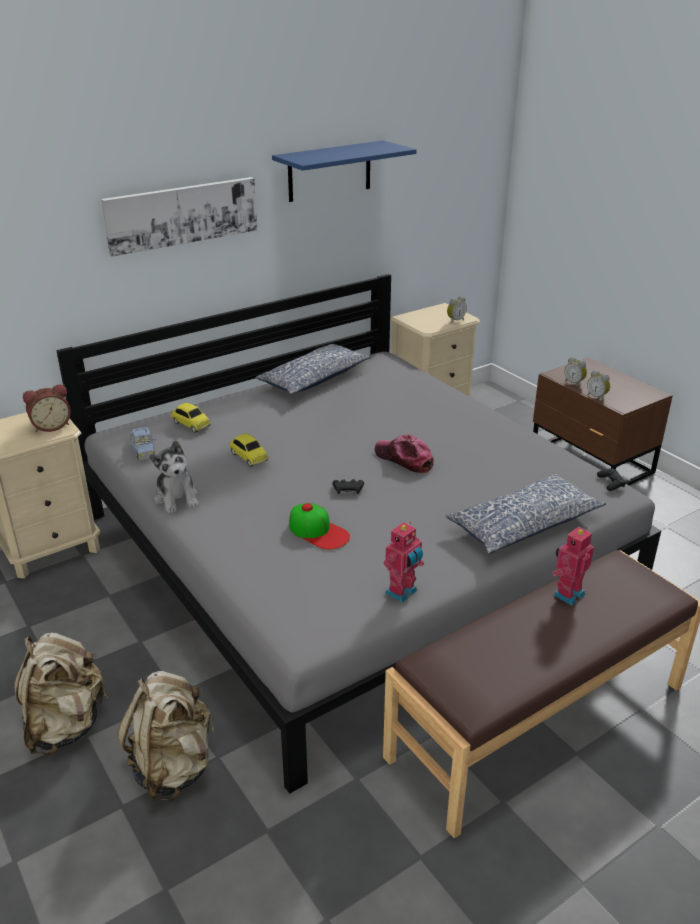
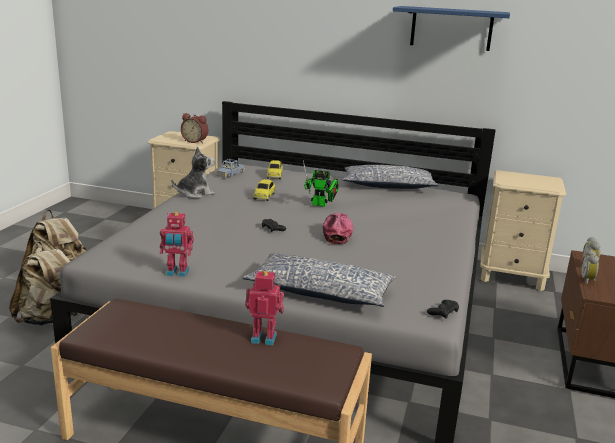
camera: 50 degrees right, 10 degrees down
picture [101,177,257,257] -> none
plush toy [150,440,199,514] -> plush toy turned 150 degrees counterclockwise [171,147,215,198]
cap [289,503,350,550] -> none
alarm clock [447,296,467,324] -> none
none -> toy robot [303,160,338,207]

